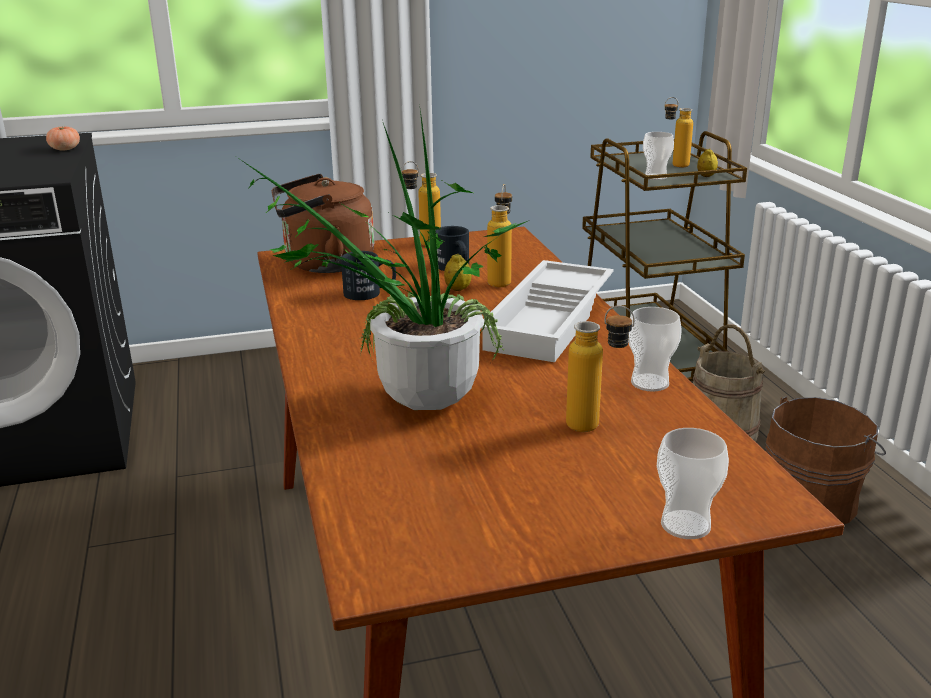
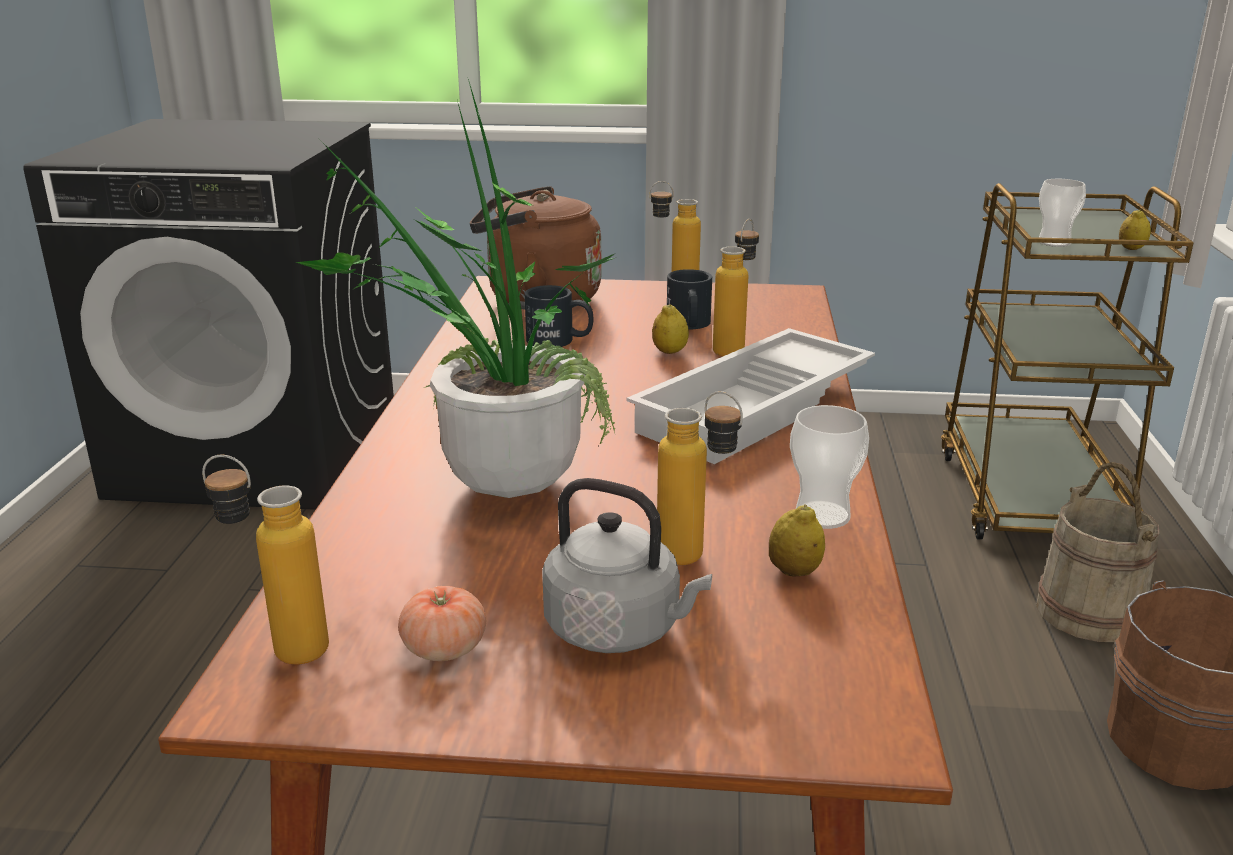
camera: 20 degrees right, 0 degrees up
tomato [46,126,80,150] -> tomato moved to [398,586,486,661]
cup [657,428,729,539] -> none
bottle [664,97,693,167] -> bottle moved to [202,455,329,665]
none -> grey kettle [542,478,712,653]
none -> lemon [769,505,825,576]

